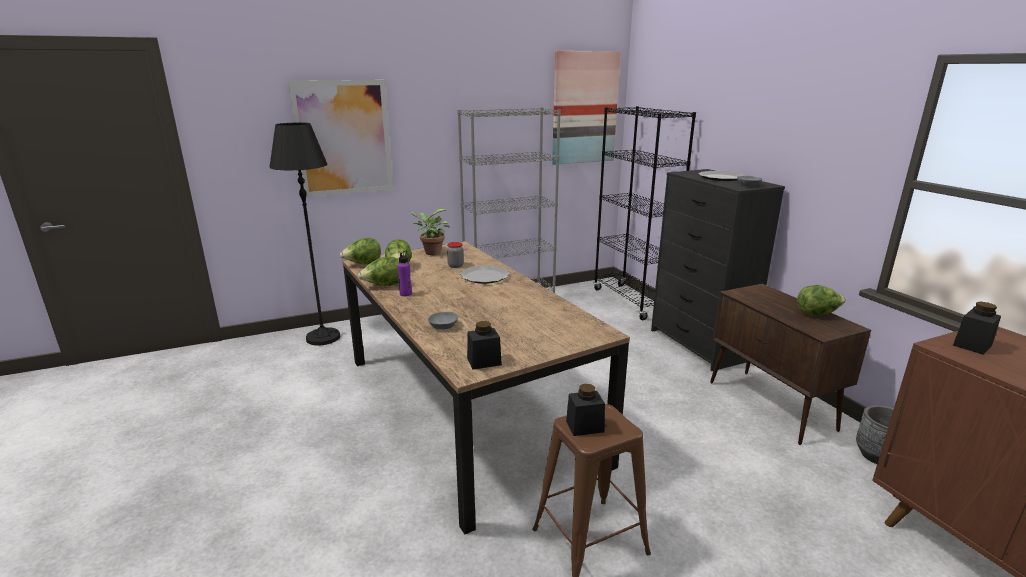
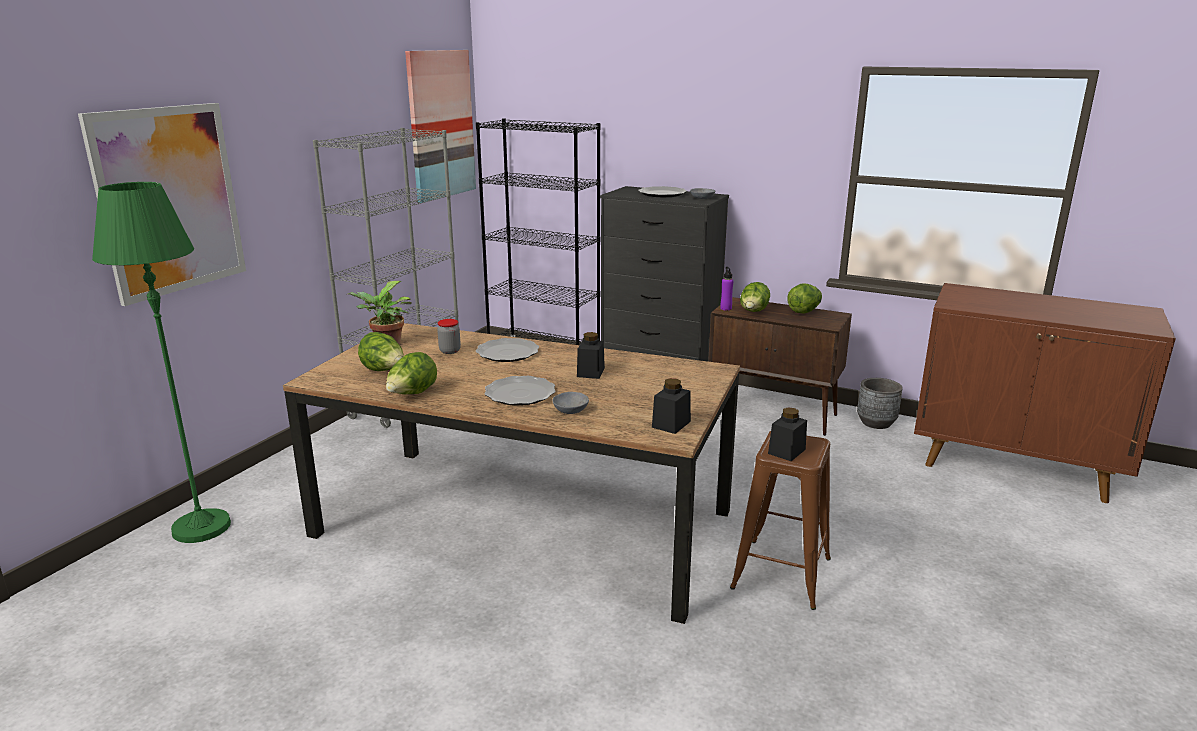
camera: 40 degrees left, 0 degrees up
black floor lamp [270,122,340,346] -> green floor lamp [92,182,231,543]
lettuce [340,238,381,264] -> lettuce moved to [740,282,770,312]
purple bottle [398,250,412,296] -> purple bottle moved to [720,267,733,311]
black jar [953,302,1001,355] -> black jar moved to [577,332,605,379]
none -> plate [484,376,556,406]

